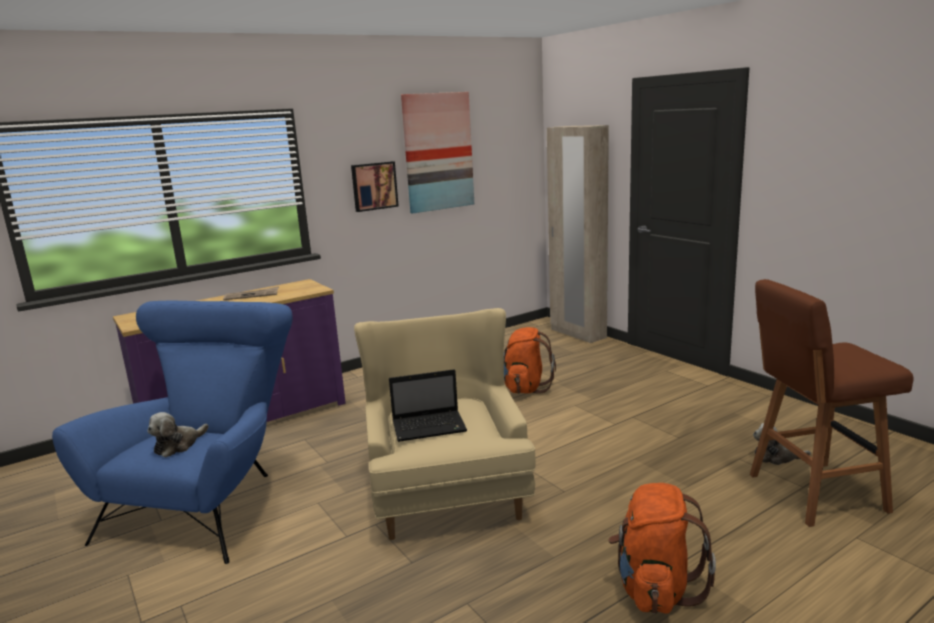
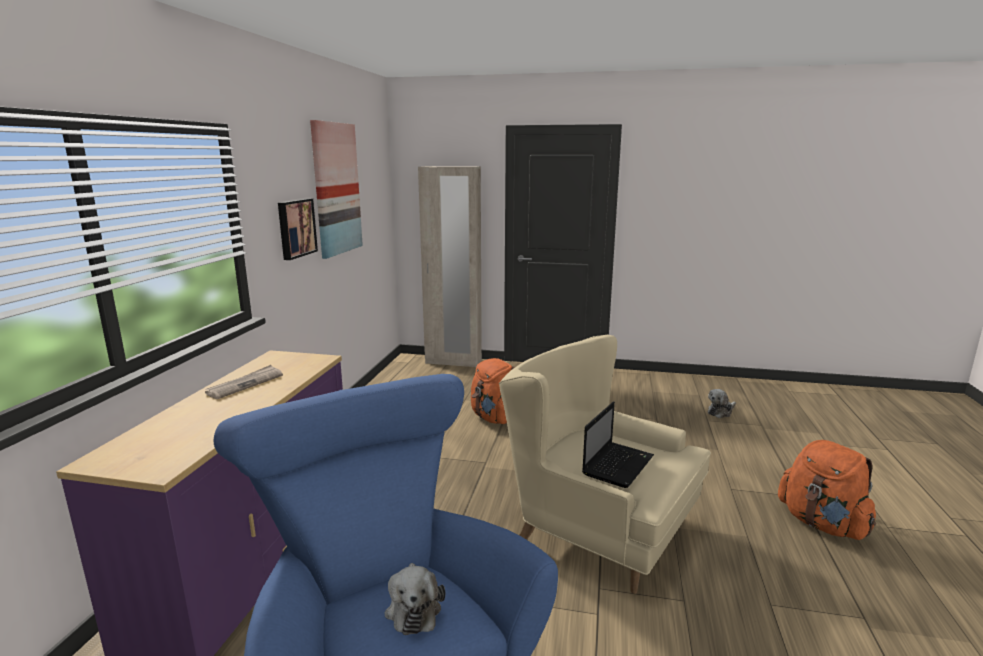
camera: 45 degrees left, 0 degrees up
brown stool [750,279,914,527] -> none

